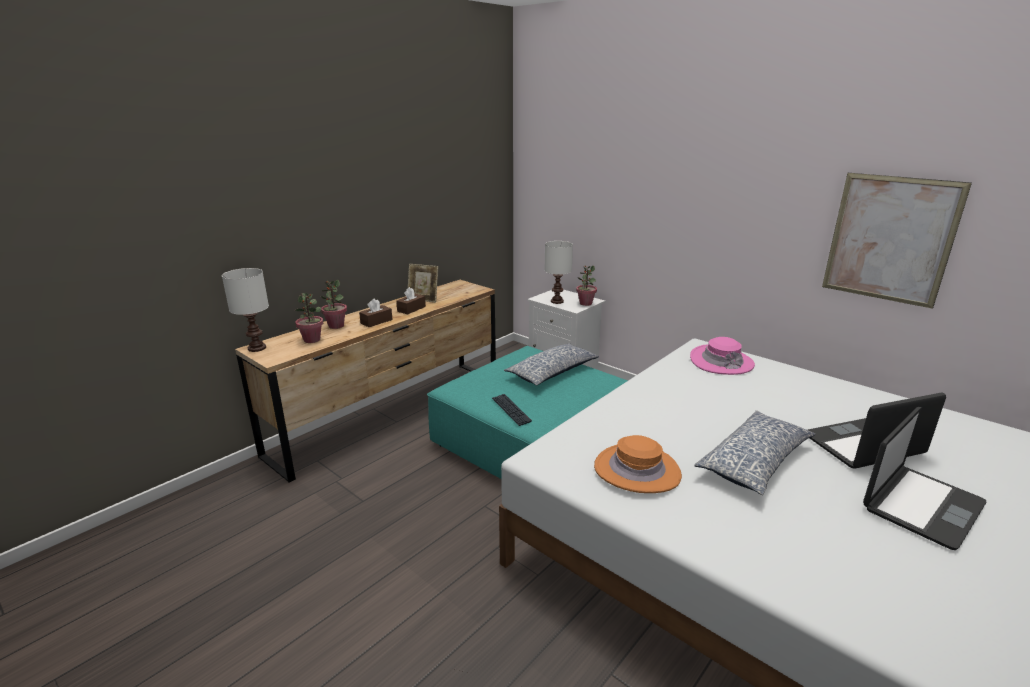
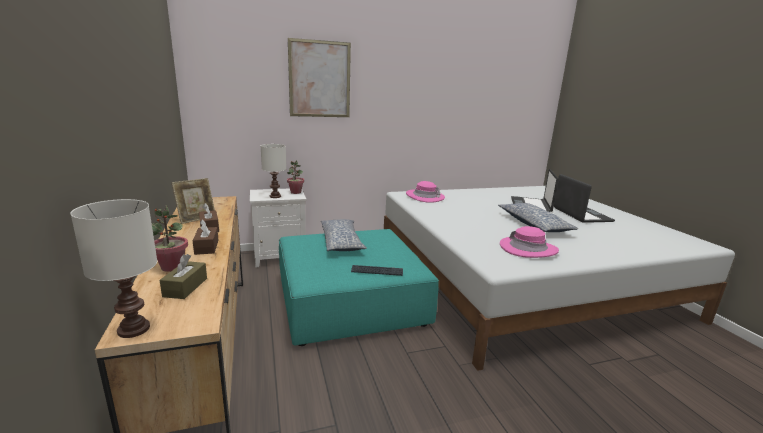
camera: 60 degrees left, 5 degrees down
potted plant [295,293,323,343] -> brown tissue box [160,254,207,299]
orange hat [594,435,682,493] -> pink hat [500,226,559,258]
picture [822,173,972,309] -> picture moved to [288,38,351,117]

